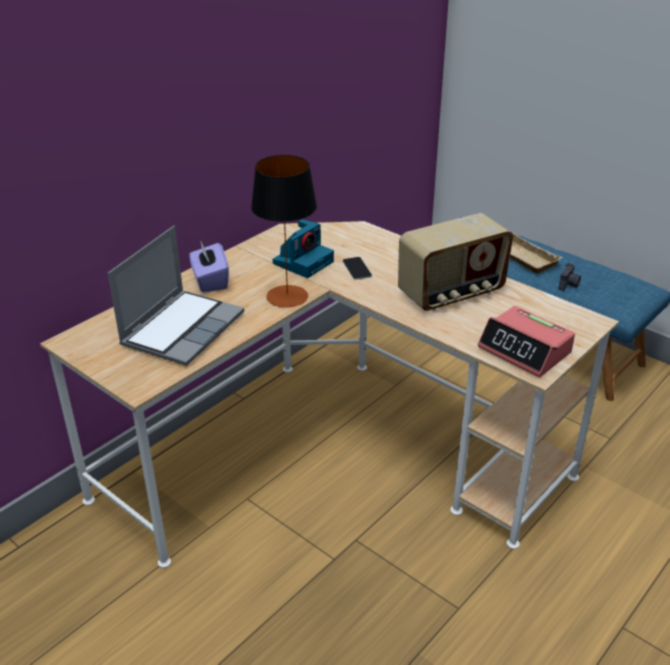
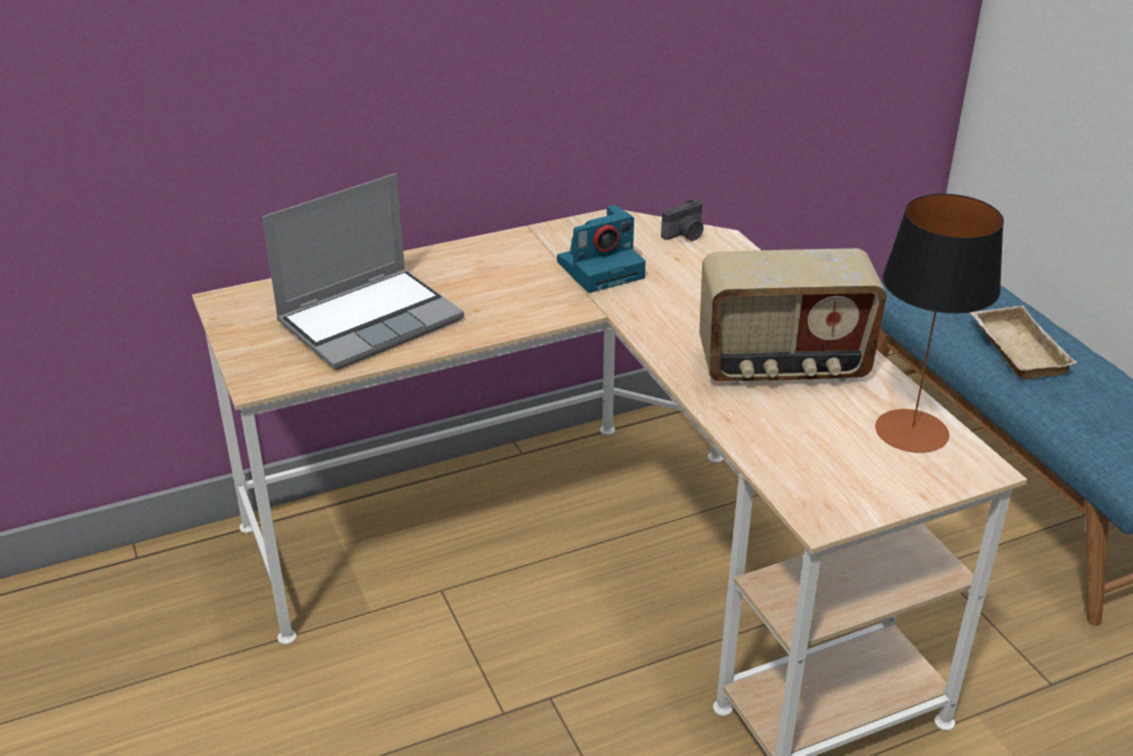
camera: 25 degrees right, 0 degrees up
purple tissue box [189,242,229,292] -> none
table lamp [251,155,317,308] -> table lamp moved to [875,194,1004,453]
phone [343,257,372,280] -> none
alarm clock [478,306,575,377] -> none
camera [558,263,581,290] -> camera moved to [661,199,704,241]

